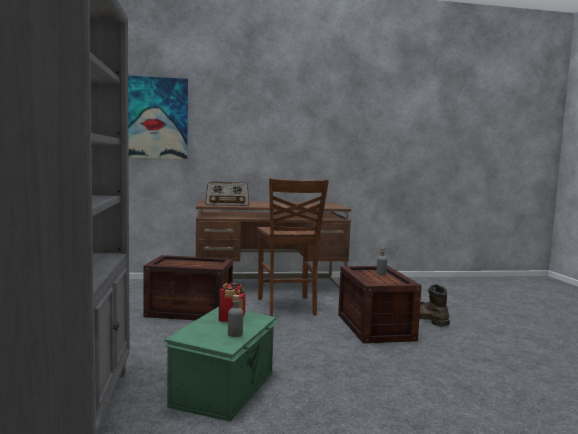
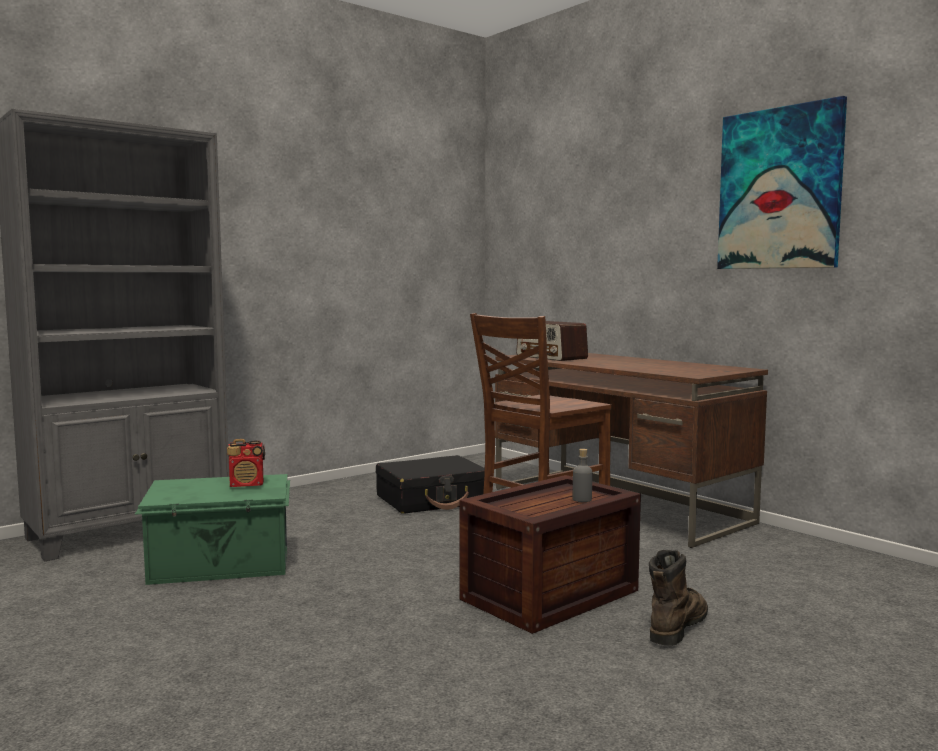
camera: 60 degrees right, 0 degrees up
picture [128,75,188,160] -> picture moved to [717,96,847,269]
crate [143,255,233,320] -> black suitcase [376,455,485,514]
grey bottle [228,295,243,337] -> none

